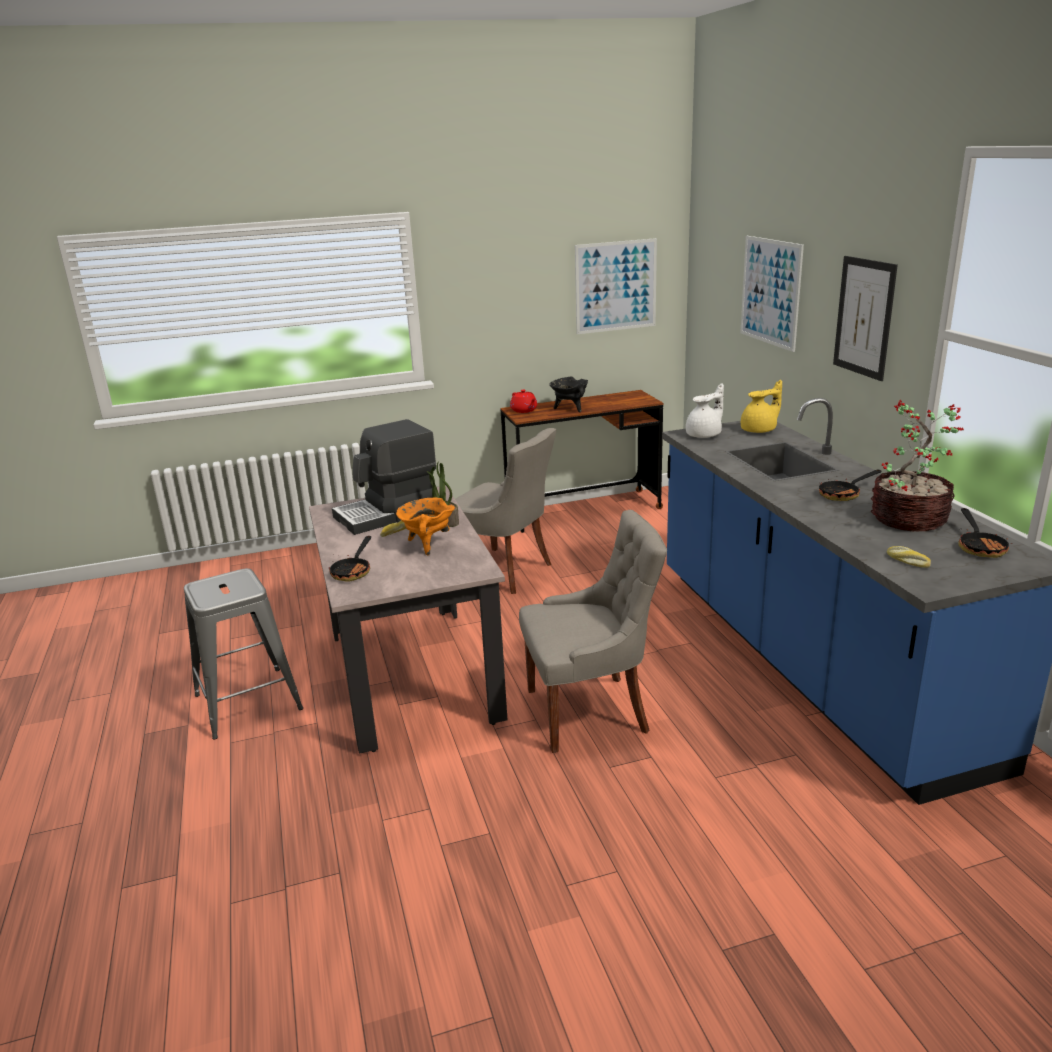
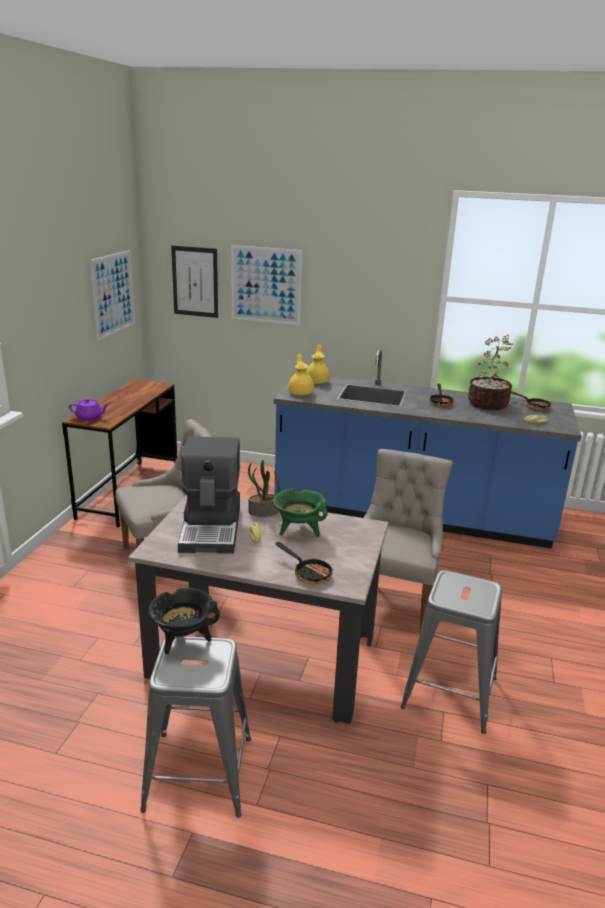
camera: 60 degrees left, 0 degrees up
orange cooking pot [396,498,455,555] -> green cooking pot [273,488,328,537]
red teapot [510,390,537,413] -> purple teapot [69,398,110,421]
black cooking pot [549,376,588,412] -> black cooking pot moved to [149,588,220,654]
white teapot [686,383,724,438] -> yellow teapot [288,354,314,396]
picture [833,256,898,381] -> picture moved to [171,246,218,318]
none -> grey stool [401,570,502,734]

